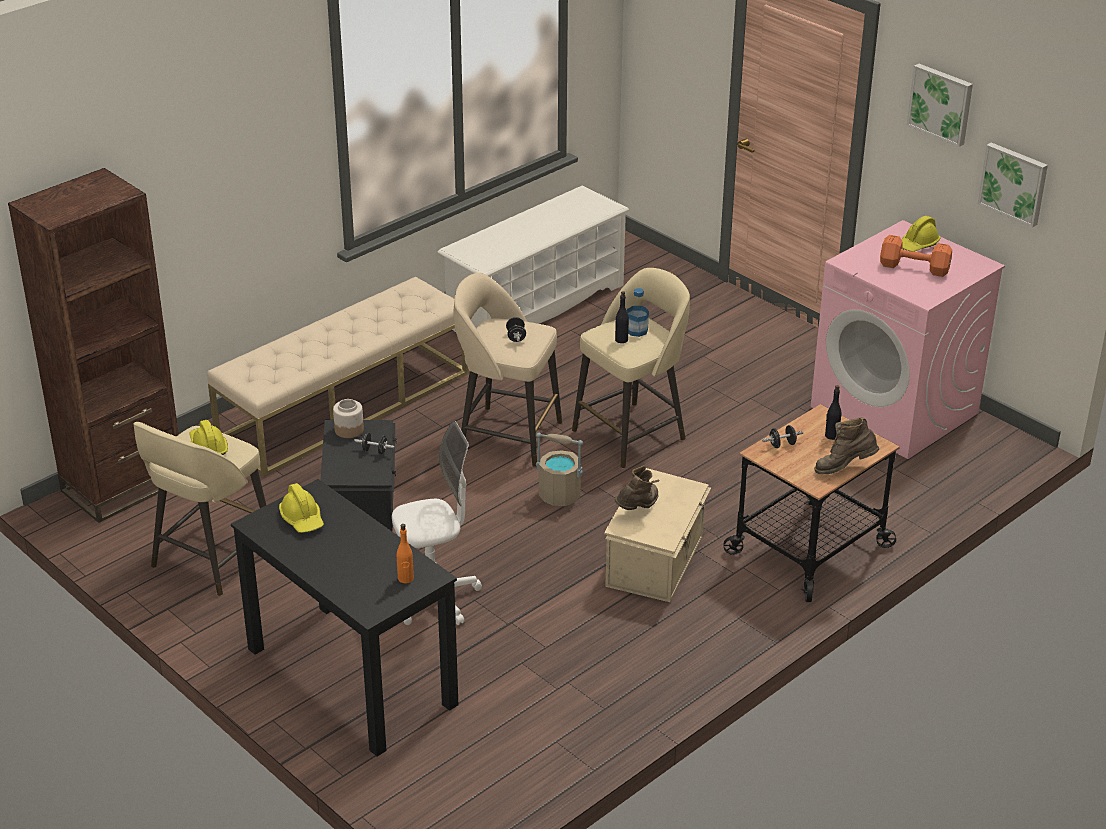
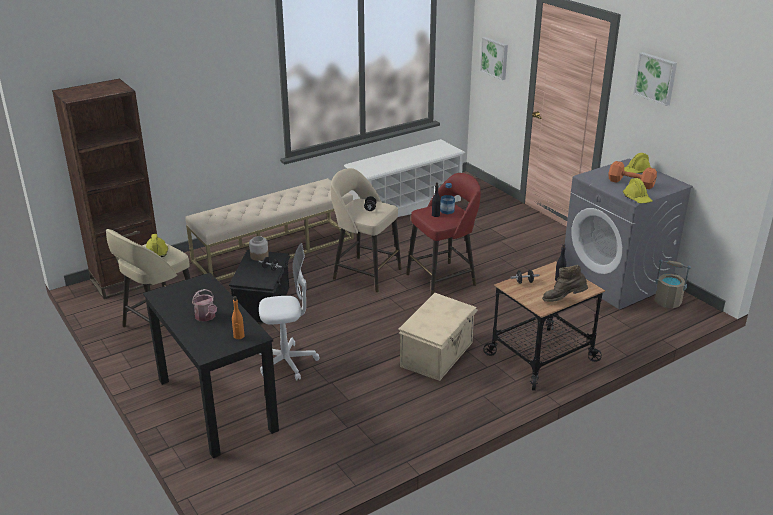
camera: 10 degrees right, 5 degrees down
yellow hard hat [279,483,324,533] -> yellow hard hat moved to [623,178,652,203]
beige bucket [536,433,583,506] -> beige bucket moved to [654,260,691,308]
beige stool [572,268,690,468] -> red stool [406,173,481,296]
brown boot [614,466,660,510] -> none
pink washing machine [811,220,1005,459] -> grey washing machine [565,159,693,310]
picture [978,142,1048,227] -> picture moved to [480,37,508,80]
none -> watering can [192,289,217,321]

